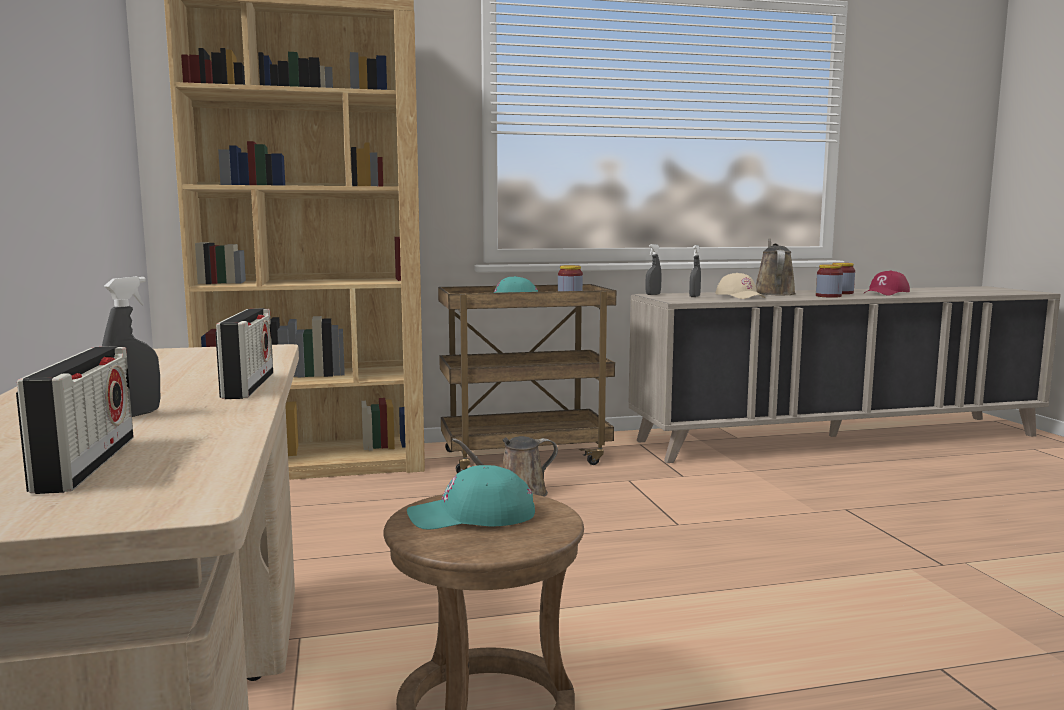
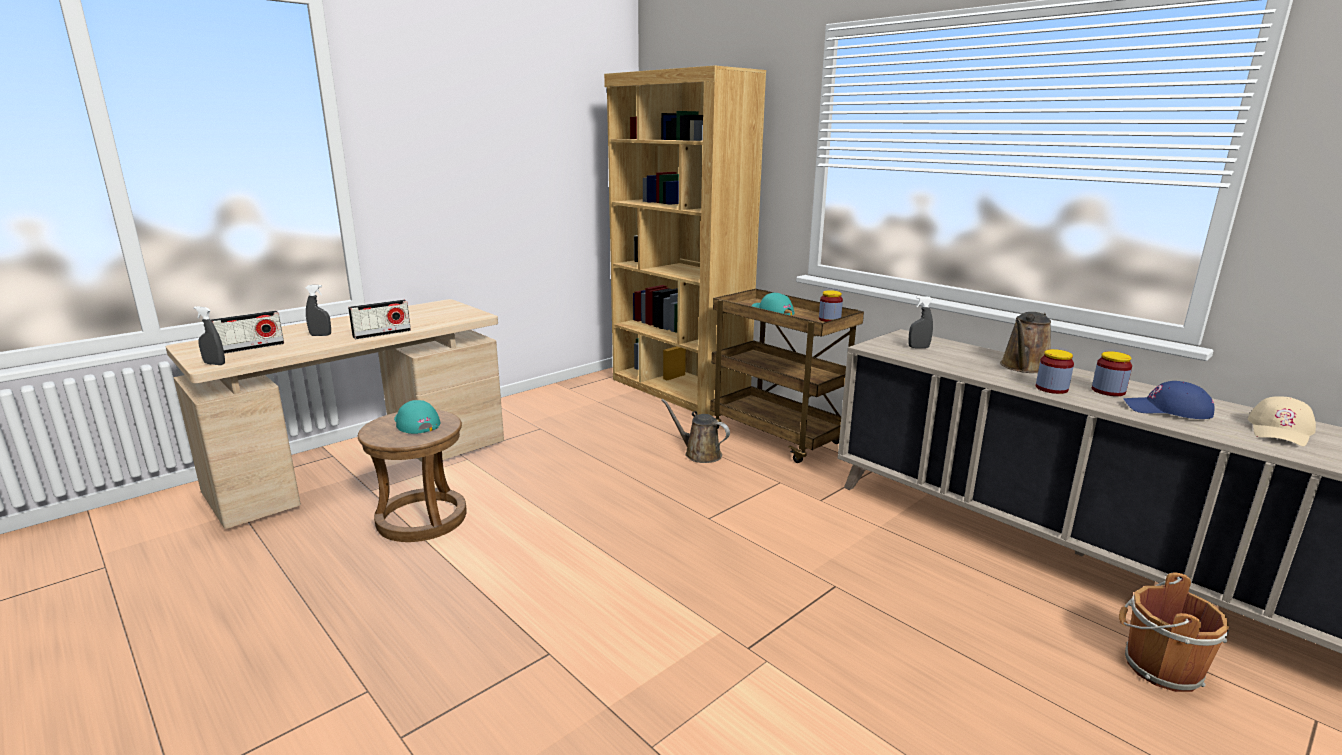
camera: 60 degrees right, 10 degrees up
grey spray bottle [645,244,662,295] -> grey spray bottle moved to [194,306,225,365]
beige cap [715,273,765,299] -> beige cap moved to [1248,396,1316,446]
brown watering can [756,238,796,295] -> brown watering can turned 150 degrees clockwise [1000,312,1051,373]
red cap [863,271,910,296] -> blue cap [1123,381,1214,419]
none -> brown bucket [1119,573,1229,692]

